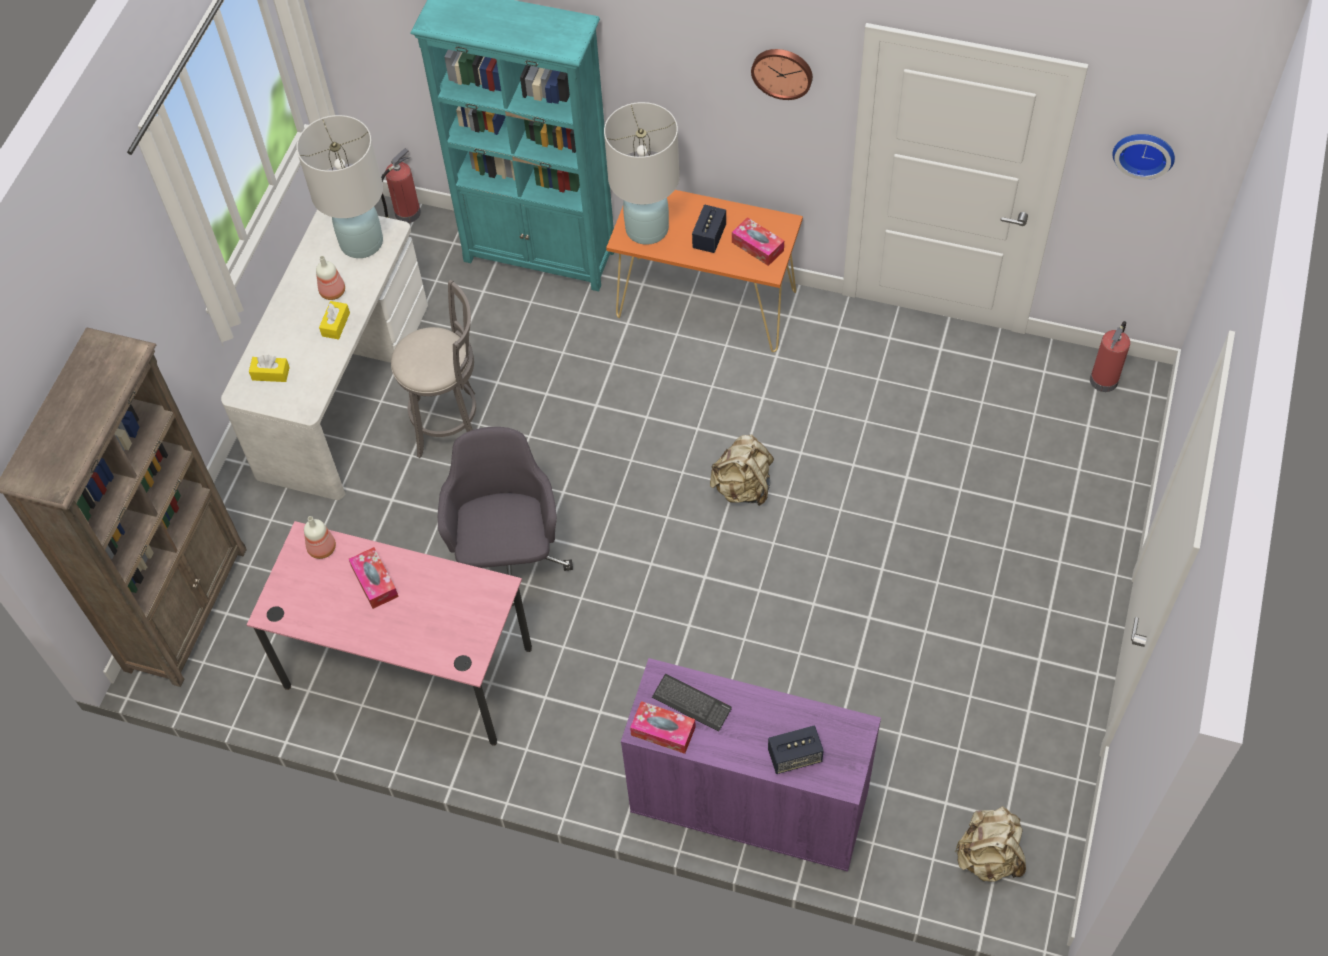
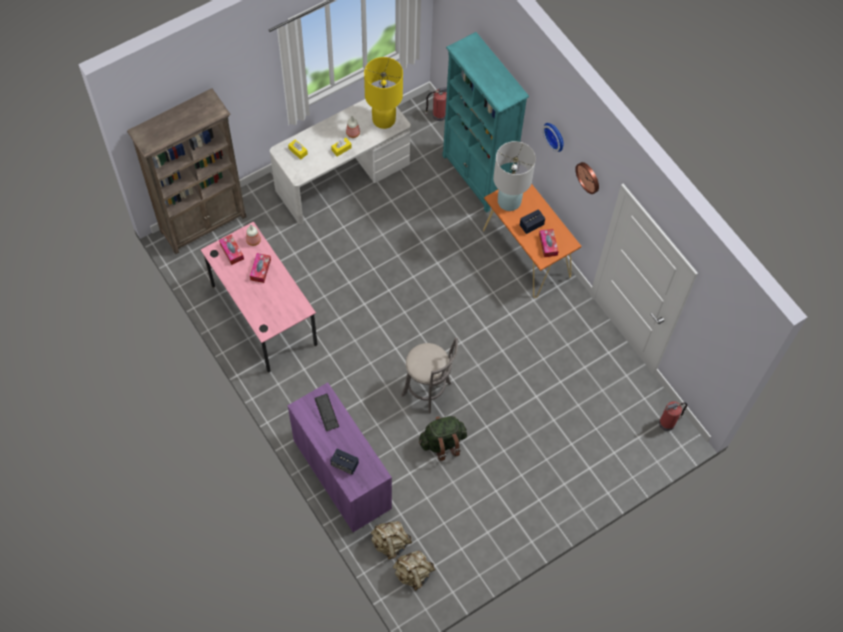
camera: 35 degrees right, 5 degrees up
white table lamp [296,115,383,258] -> yellow table lamp [364,57,403,129]
grey stool [391,280,476,458] -> grey stool moved to [401,338,458,414]
grey office chair [438,427,573,606] -> none
tissue box [630,701,696,754] -> tissue box moved to [219,234,244,265]
beige backpack [710,434,774,506] -> beige backpack moved to [371,521,412,560]
wall clock [1112,134,1175,180] -> wall clock moved to [543,123,564,152]
none -> green backpack [419,416,467,461]

